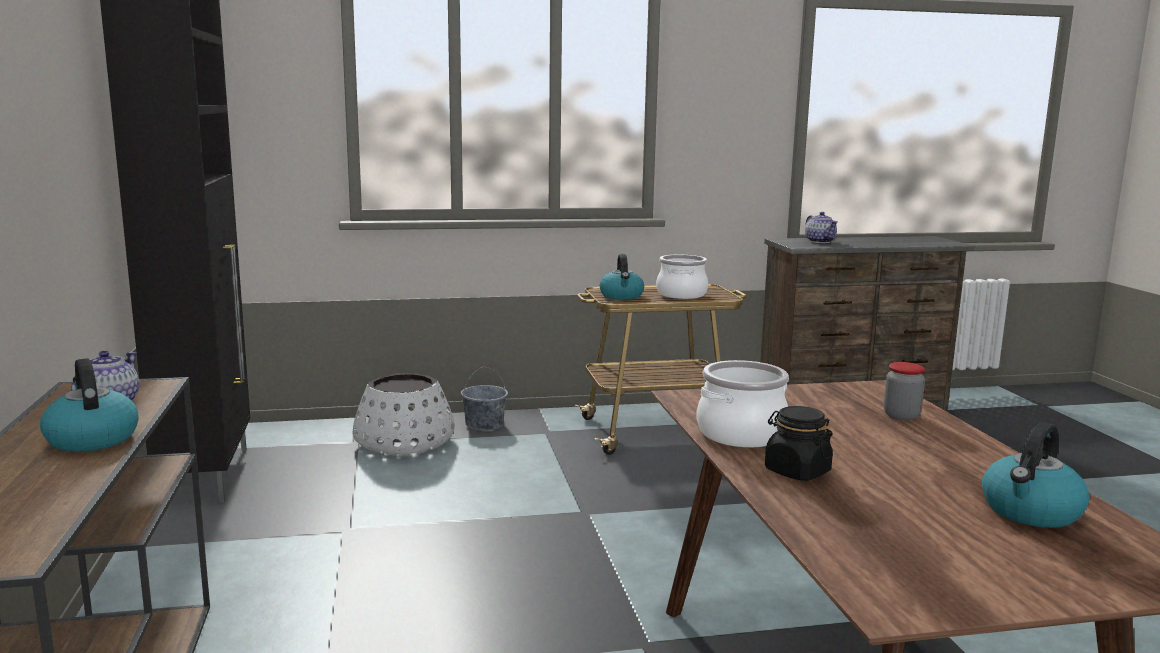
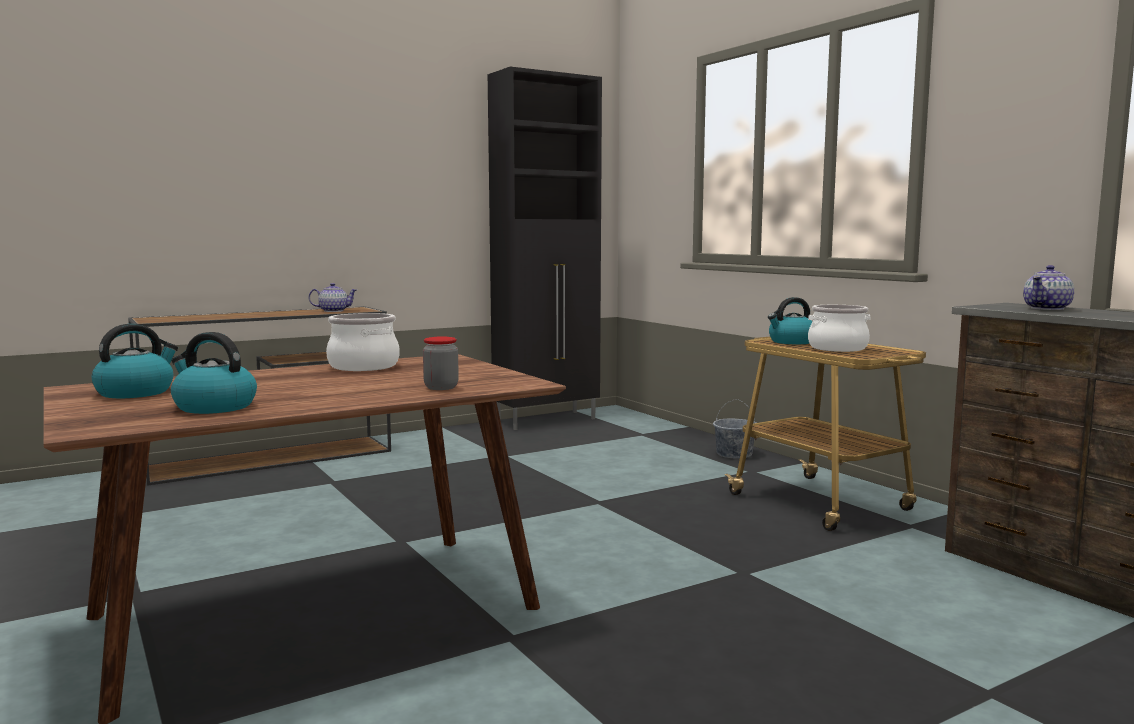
camera: 70 degrees right, 5 degrees down
kettle [40,358,138,452] -> kettle moved to [92,324,178,398]
white planter [352,373,455,456] -> none
black jar [765,406,833,481] -> none

